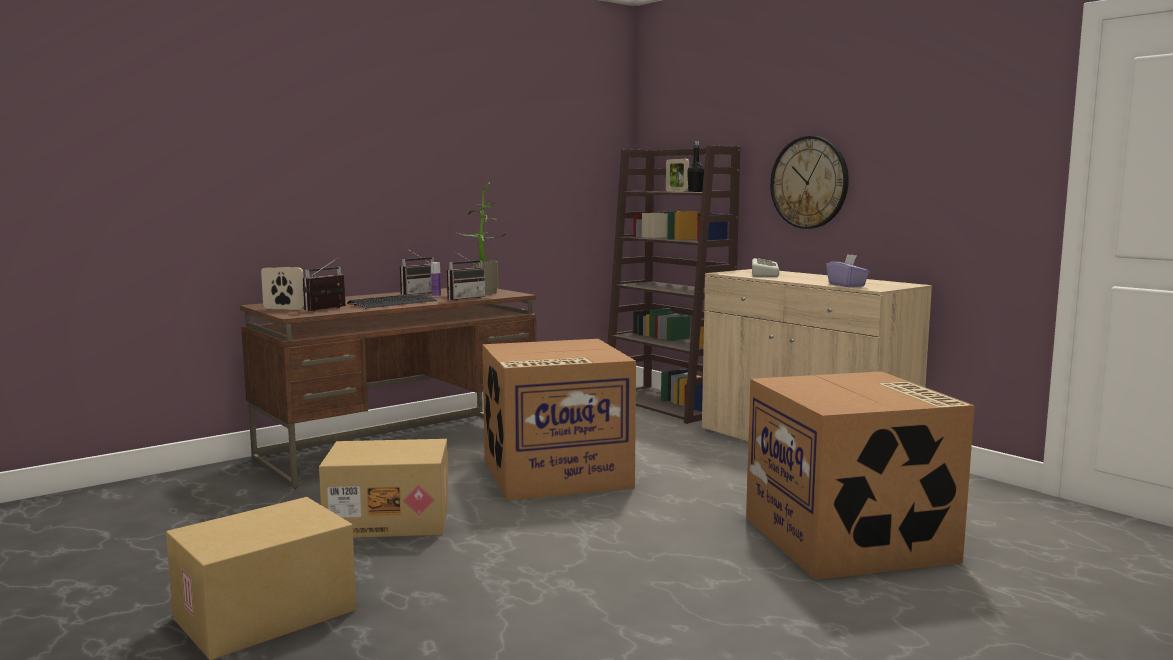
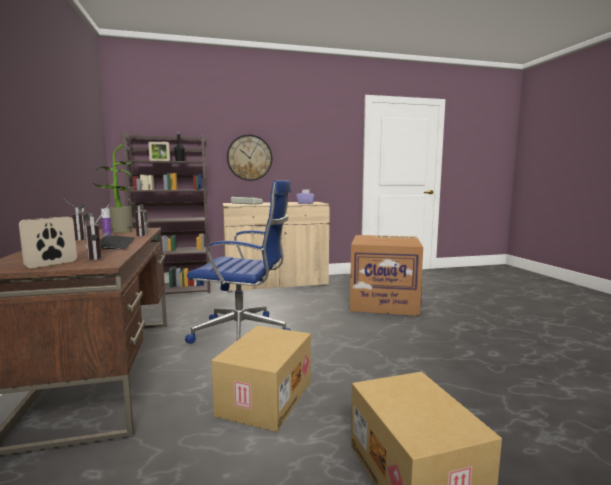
camera: 65 degrees left, 0 degrees up
cardboard box [482,339,636,501] -> blue office chair [185,180,291,344]

